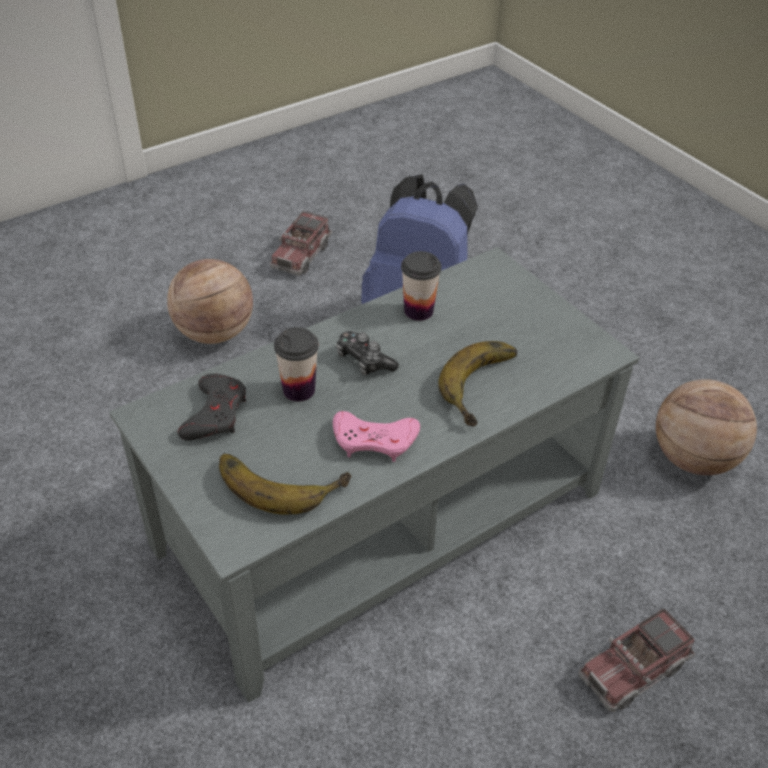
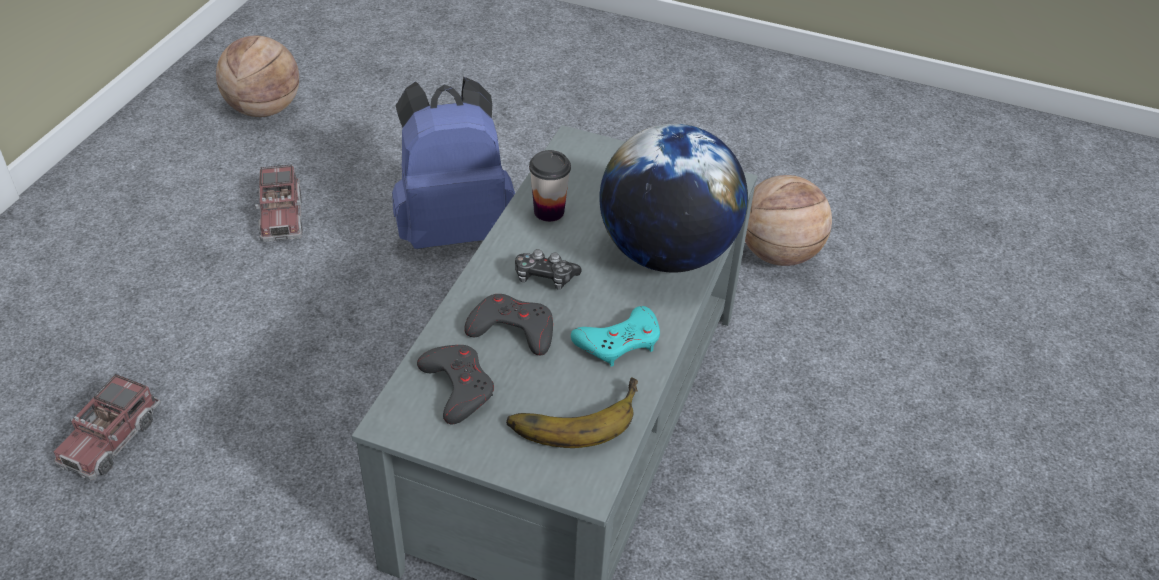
camera: 35 degrees left, 0 degrees up
basketball [167,259,253,344] -> basketball moved to [216,36,299,117]
cup [274,327,319,402] -> grey game controller [464,294,553,356]
pink game controller [333,411,420,462] -> turquoise game controller [571,306,660,366]
banana [438,341,517,426] -> globe [600,124,748,273]
toy truck [579,608,695,712] -> toy truck moved to [54,374,161,480]

